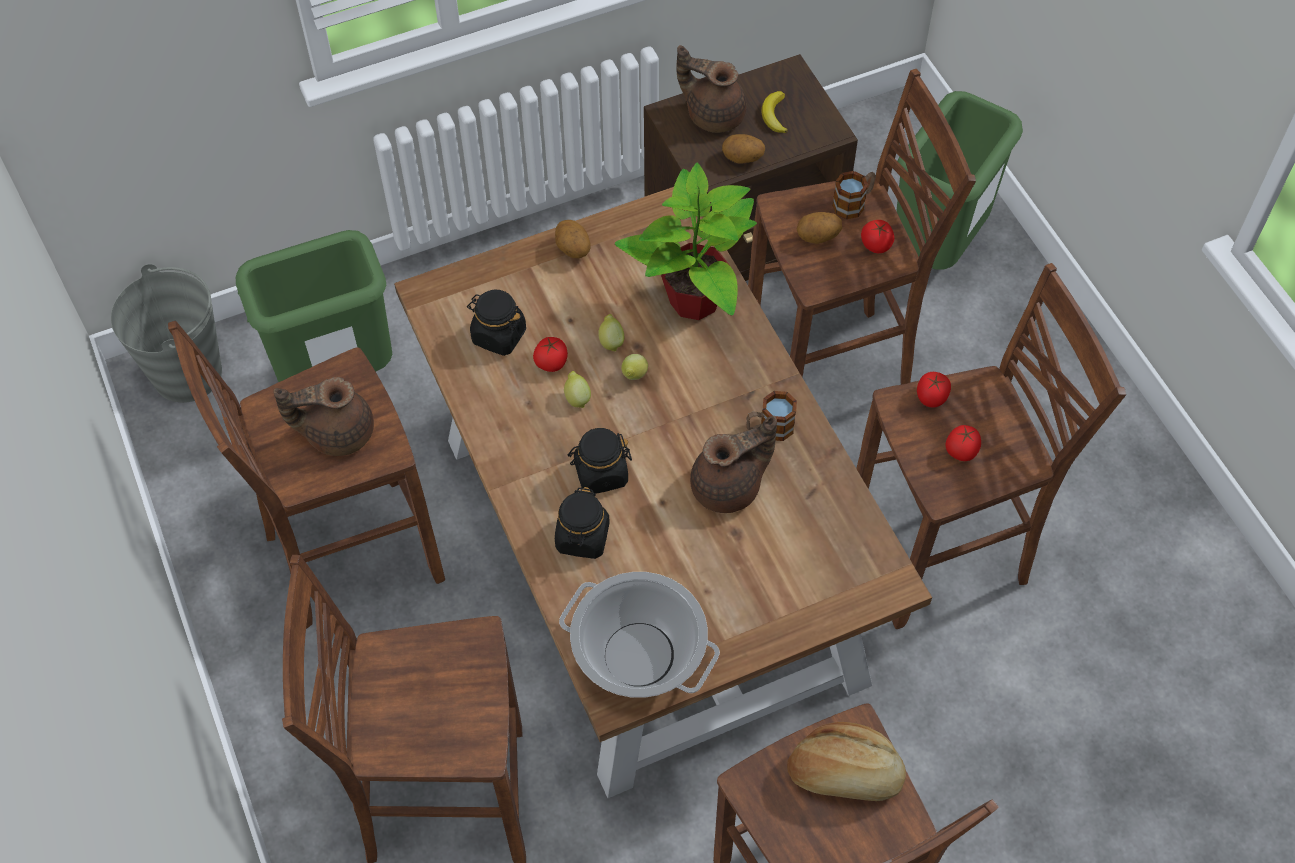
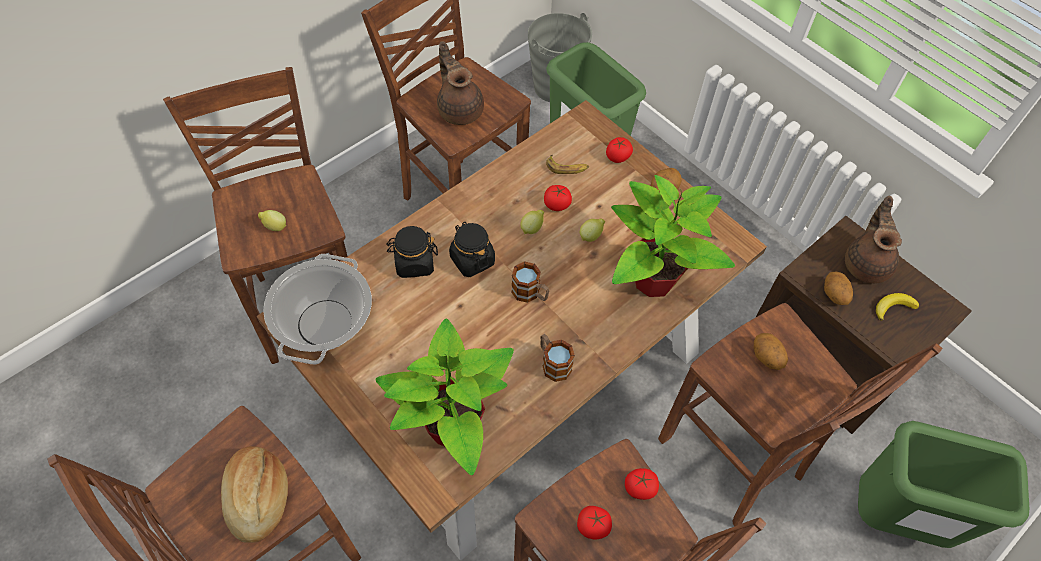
camera: 70 degrees right, 0 degrees up
black jar [467,290,526,356] -> banana [546,155,589,174]
lemon [621,354,648,380] -> lemon moved to [258,210,287,231]
brown teapot [690,416,777,513] -> none
mug [832,171,876,219] -> mug moved to [511,261,549,303]
tomato [861,220,894,253] -> tomato moved to [606,137,633,163]
none -> potted plant [375,319,514,475]

